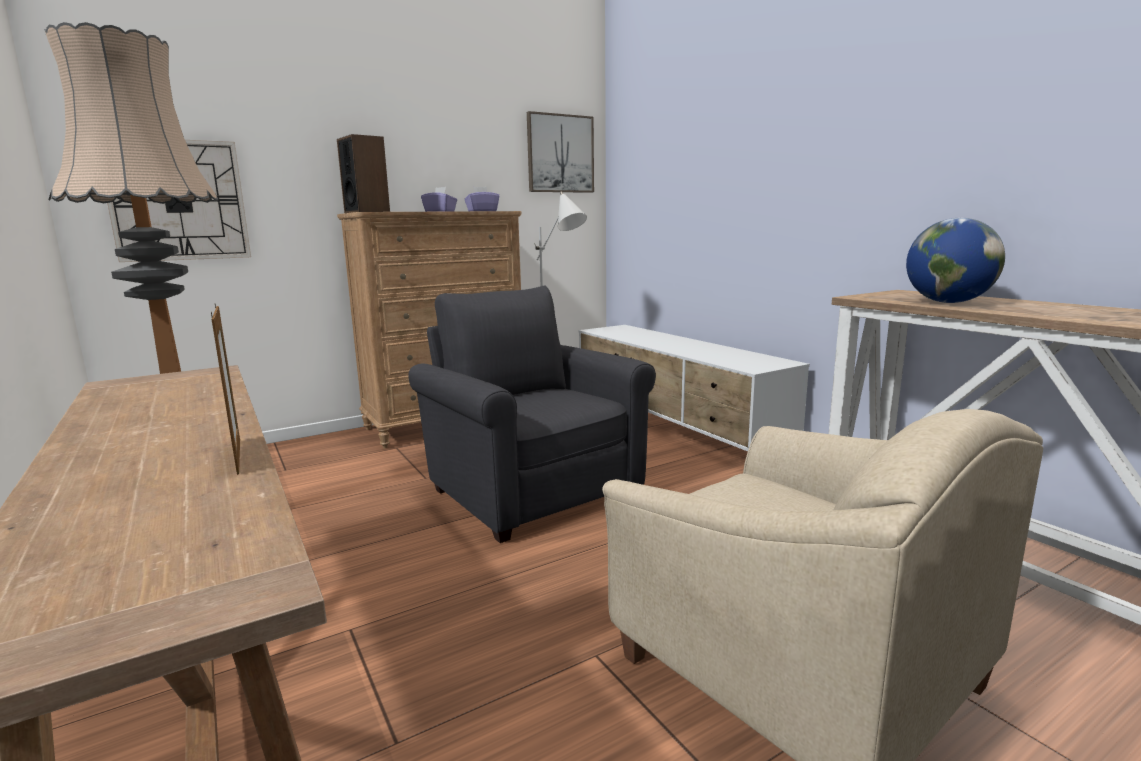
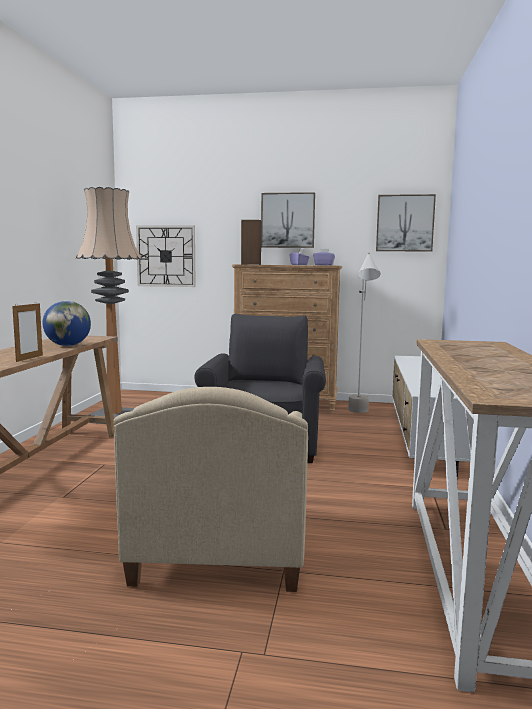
camera: 40 degrees right, 5 degrees down
globe [906,218,1005,303] -> globe moved to [42,301,91,346]
none -> picture [261,192,315,248]

